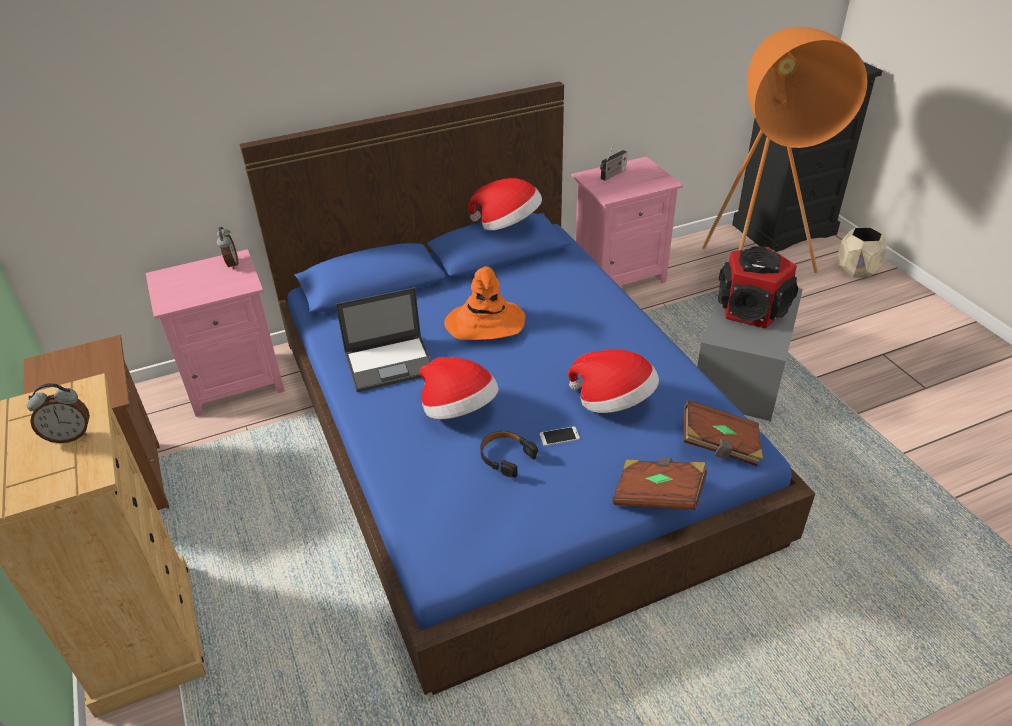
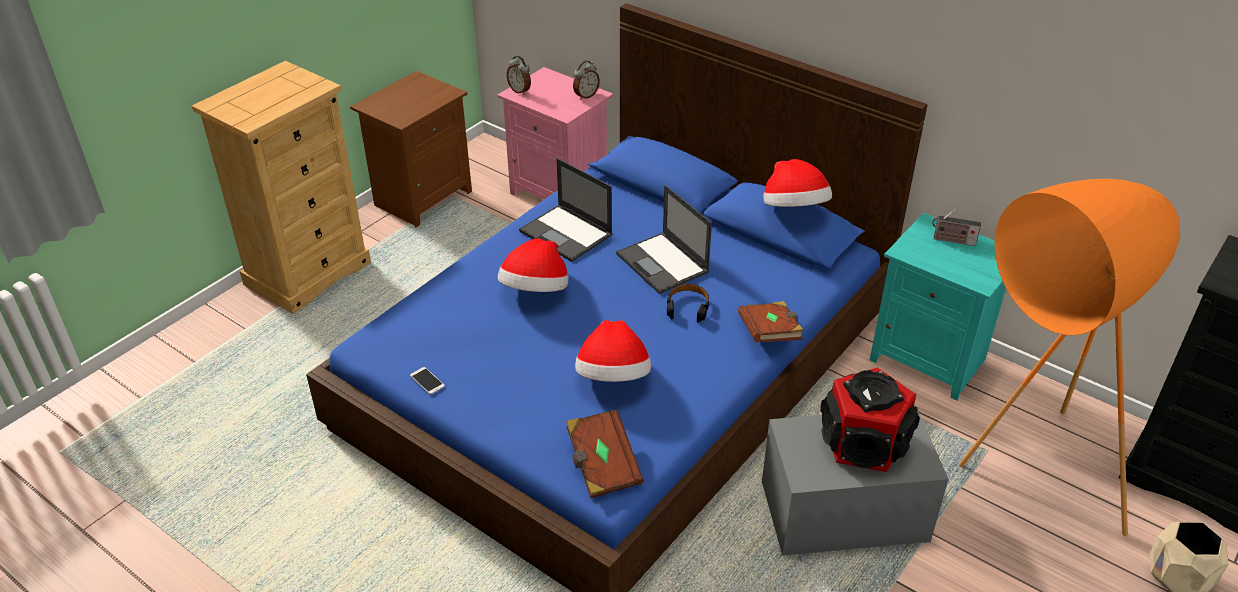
camera: 60 degrees right, 0 degrees up
alarm clock [27,383,90,443] -> alarm clock moved to [507,56,531,95]
orange hat [444,266,525,340] -> laptop [616,185,712,294]
black headphones [480,431,538,477] -> black headphones moved to [667,283,710,323]
phone [539,426,580,446] -> phone moved to [410,367,445,395]
pink nightstand [571,157,683,286] -> turquoise nightstand [870,213,1006,401]
brown book [613,457,707,510] -> brown book moved to [738,301,803,343]

